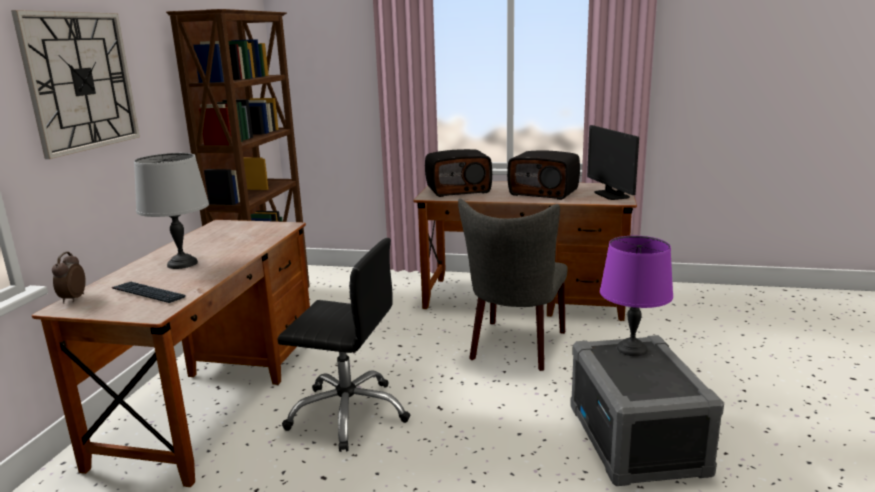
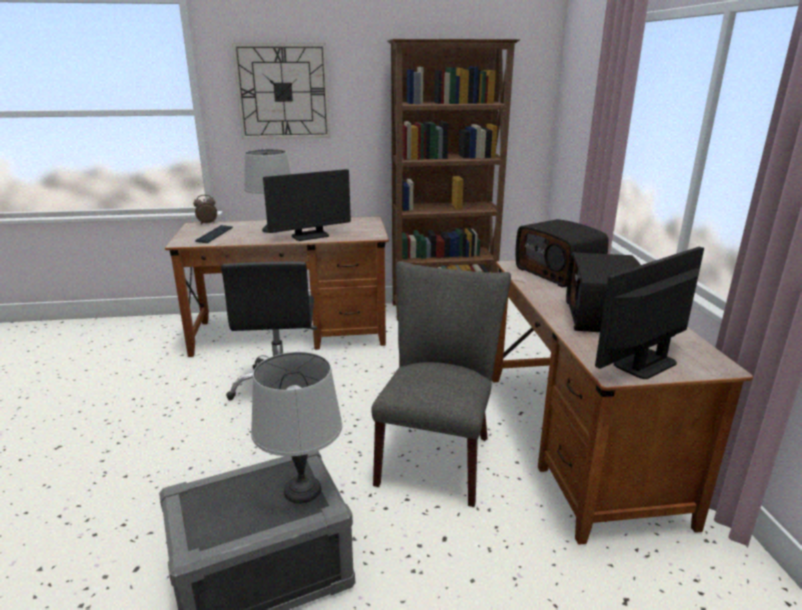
camera: 70 degrees right, 5 degrees up
grey chair [458,199,568,371] -> grey chair turned 105 degrees clockwise [371,261,511,507]
purple table lamp [600,236,673,356] -> grey table lamp [251,352,342,503]
none -> monitor [263,169,351,241]

